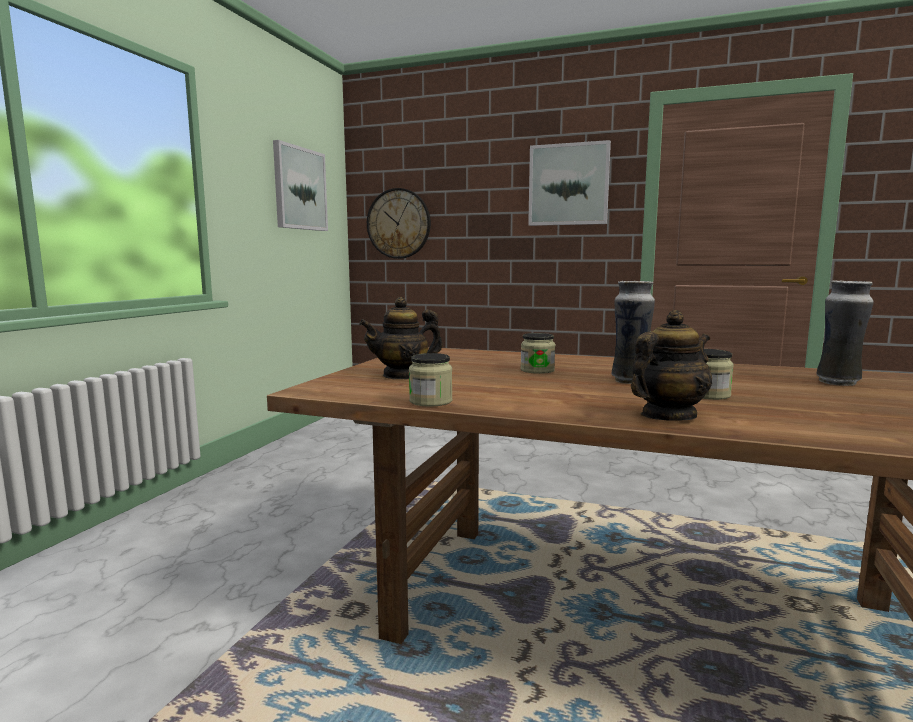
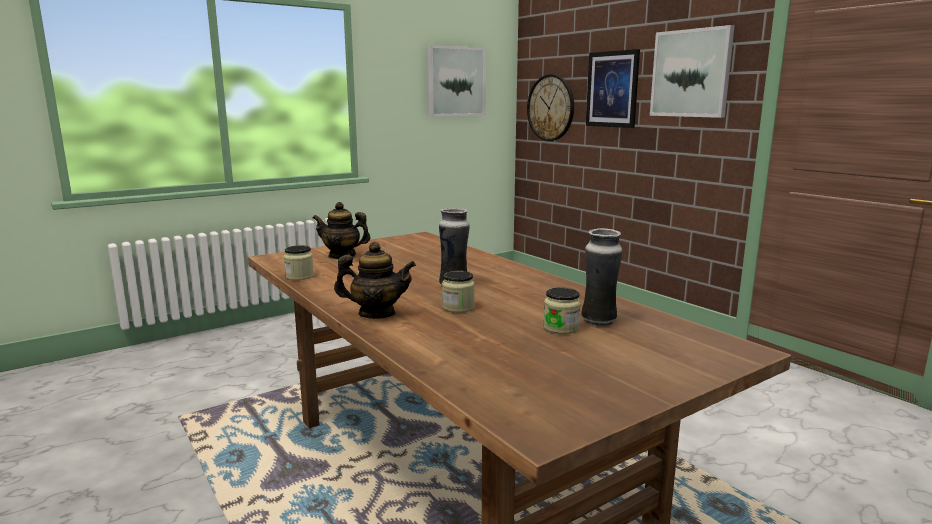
camera: 35 degrees right, 5 degrees up
jar [521,333,555,374] -> jar moved to [543,287,581,334]
none -> picture [586,49,640,128]

